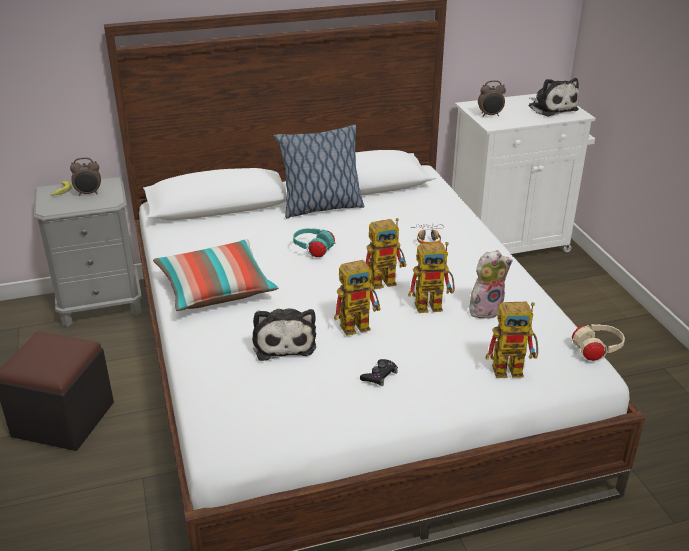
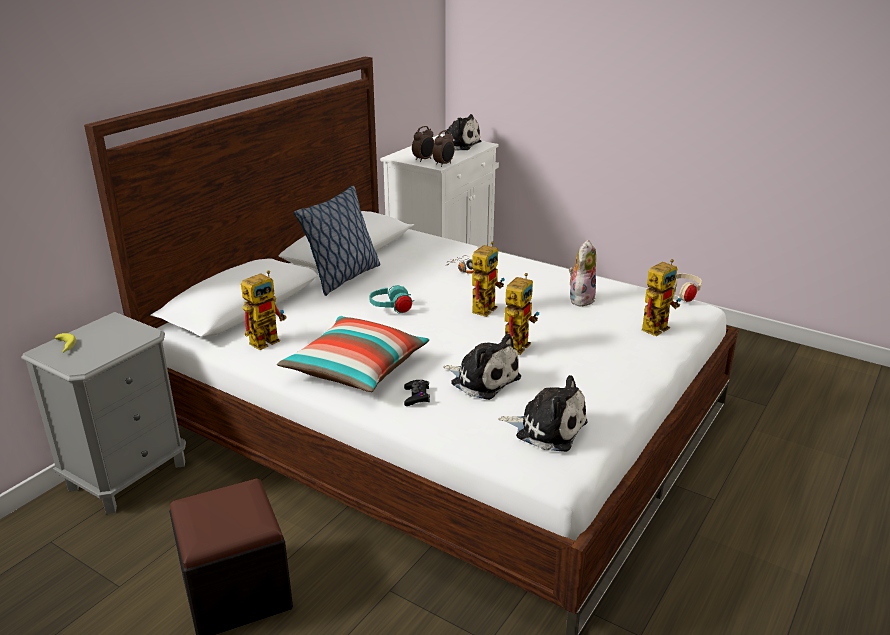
camera: 40 degrees left, 5 degrees down
alarm clock [70,157,101,196] -> alarm clock moved to [433,130,455,167]
black game controller [360,359,398,386] -> black game controller moved to [404,380,430,406]
toy robot [408,242,455,313] -> toy robot moved to [241,270,287,350]
none -> plush toy [498,375,587,452]

